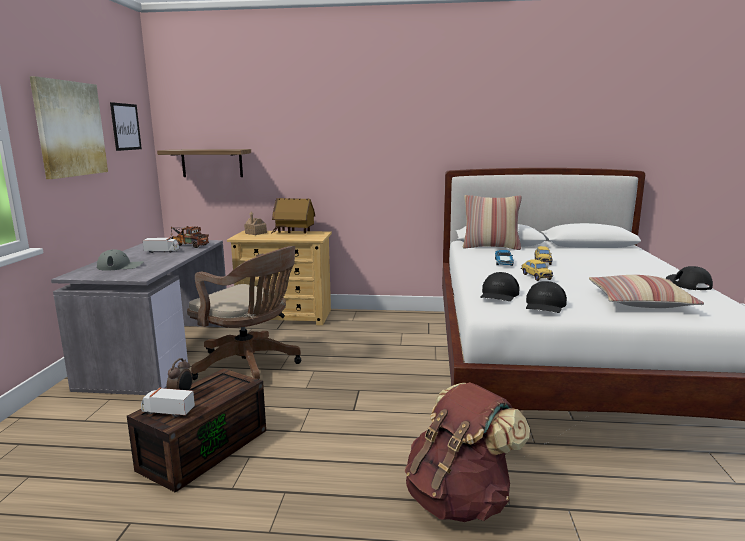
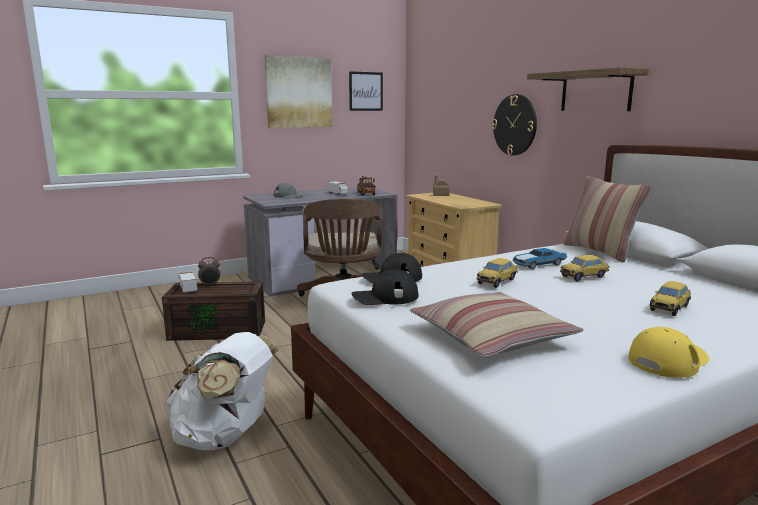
camera: 55 degrees right, 0 degrees up
shelf [157,149,251,177] -> shelf moved to [527,67,649,111]
toy house [271,198,315,234] -> none
brown backpack [405,382,530,522] -> white backpack [166,332,280,450]
black cap [666,266,713,290] -> yellow cap [629,327,709,378]
none -> wall clock [492,94,537,155]
none -> toy car [650,281,691,316]

